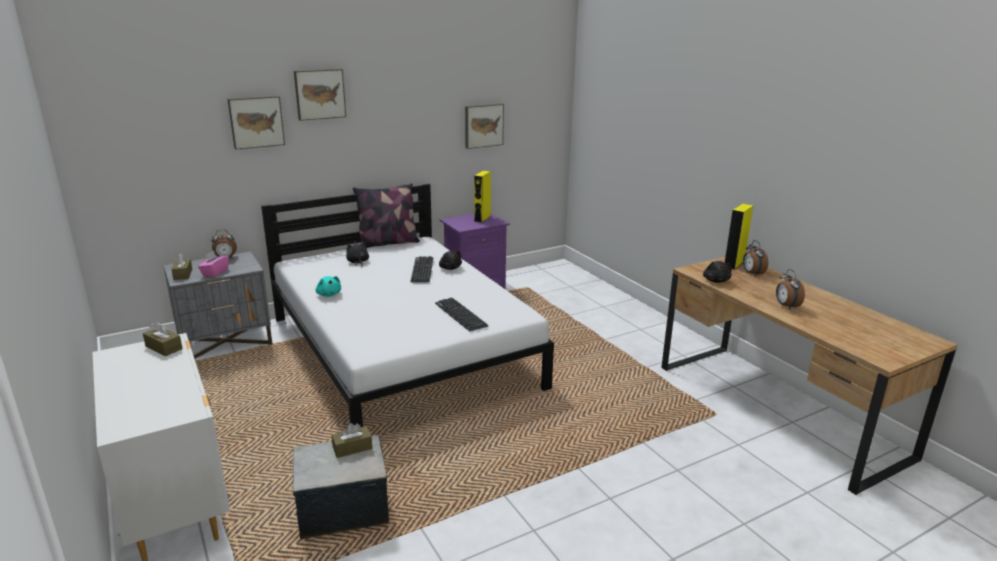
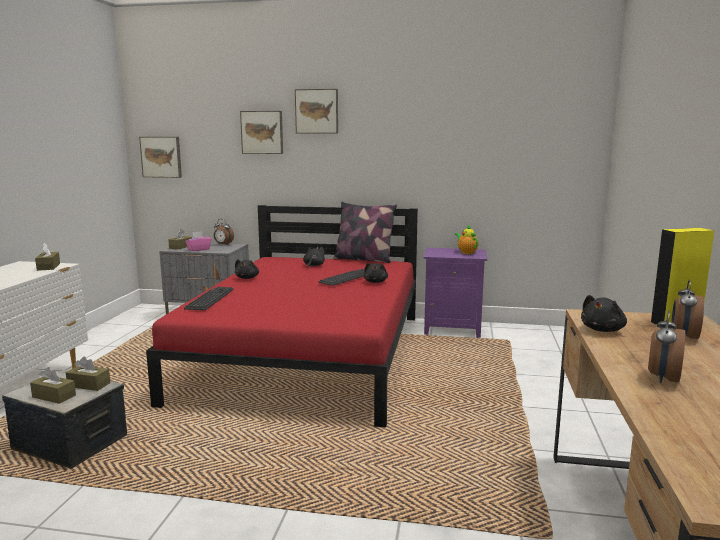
camera: 40 degrees right, 10 degrees down
white bed [261,184,554,427] -> red bed [146,205,418,427]
turquoise plush toy [315,276,341,297] -> black plush toy [235,259,259,279]
keyboard [435,298,488,331] -> keyboard moved to [184,287,234,310]
picture [465,103,504,149] -> picture moved to [139,137,182,178]
yellow speaker [474,171,491,223] -> teapot [455,225,479,254]
none -> brown tissue box [30,367,76,404]

